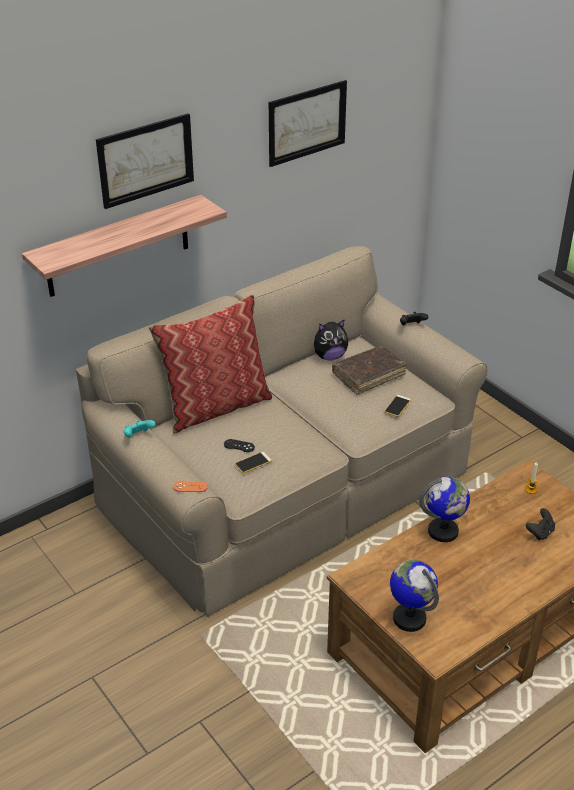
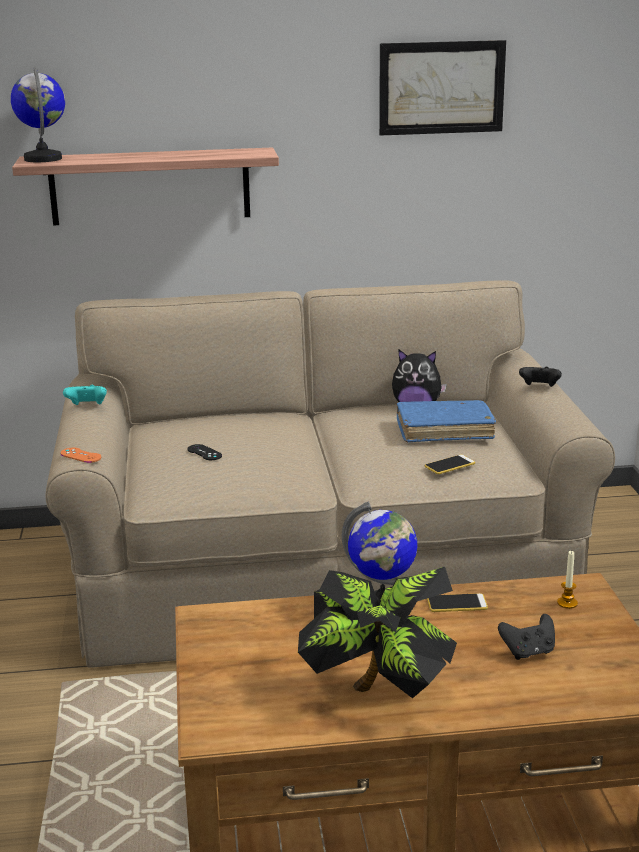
camera: 30 degrees right, 15 degrees down
picture [96,113,194,209] -> none
pillow [149,294,272,434] -> none
phone [235,452,272,473] -> phone moved to [427,593,488,612]
brown book [332,346,407,395] -> blue book [397,400,496,443]
globe [390,560,439,632] -> globe moved to [11,67,65,162]
none -> potted plant [298,567,457,698]

